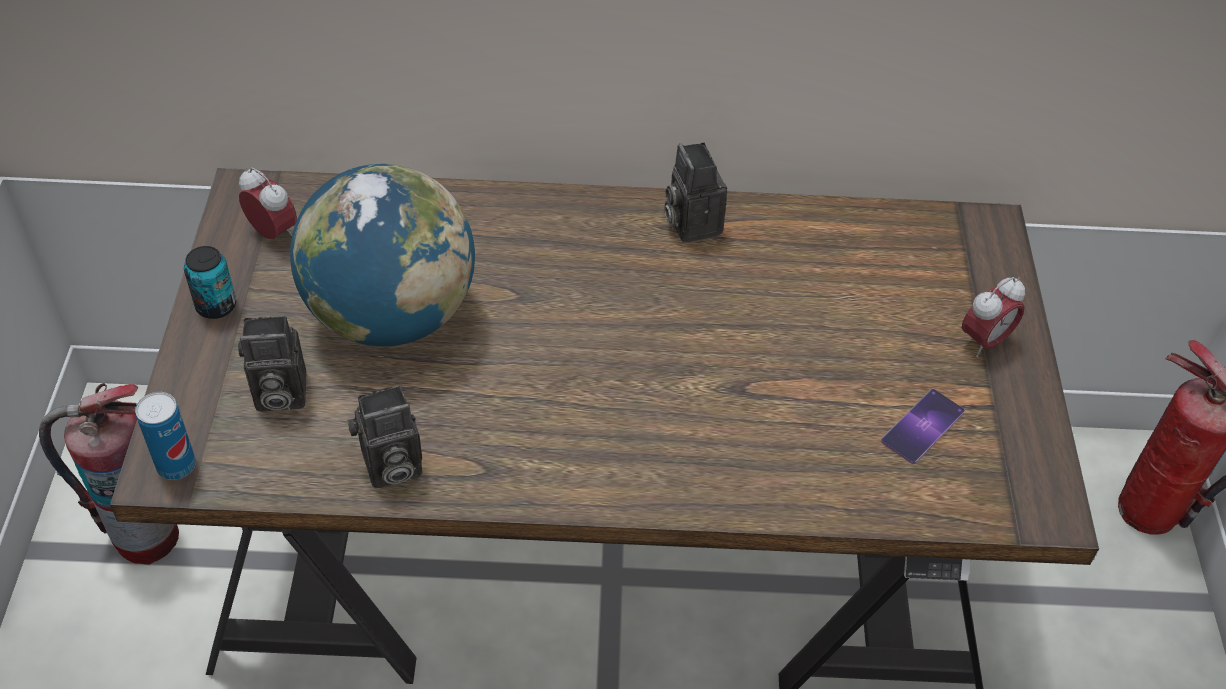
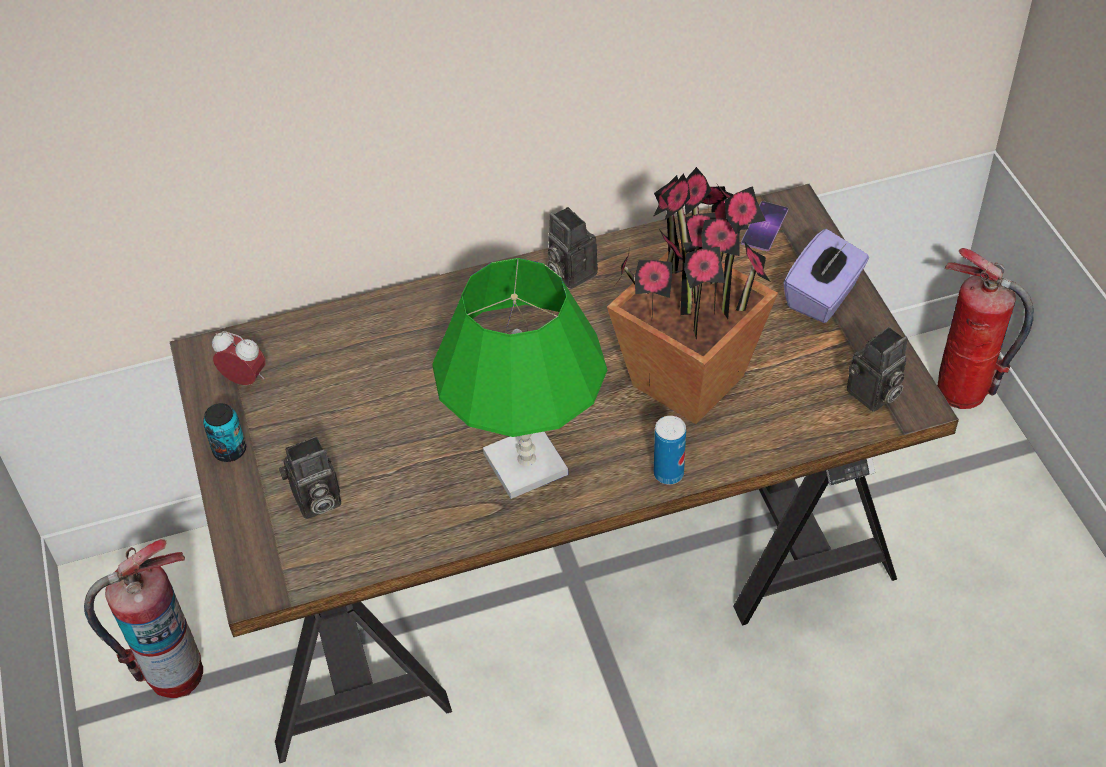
camera: 15 degrees left, 0 degrees up
can [135,392,196,480] -> can moved to [654,416,686,485]
globe [290,164,475,347] -> none
camera [348,385,422,488] -> camera moved to [847,327,908,412]
phone [881,389,965,464] -> phone moved to [741,201,788,251]
alarm clock [962,277,1025,357] -> purple tissue box [783,229,869,323]
none -> green table lamp [432,258,607,499]
none -> potted plant [607,167,778,424]

